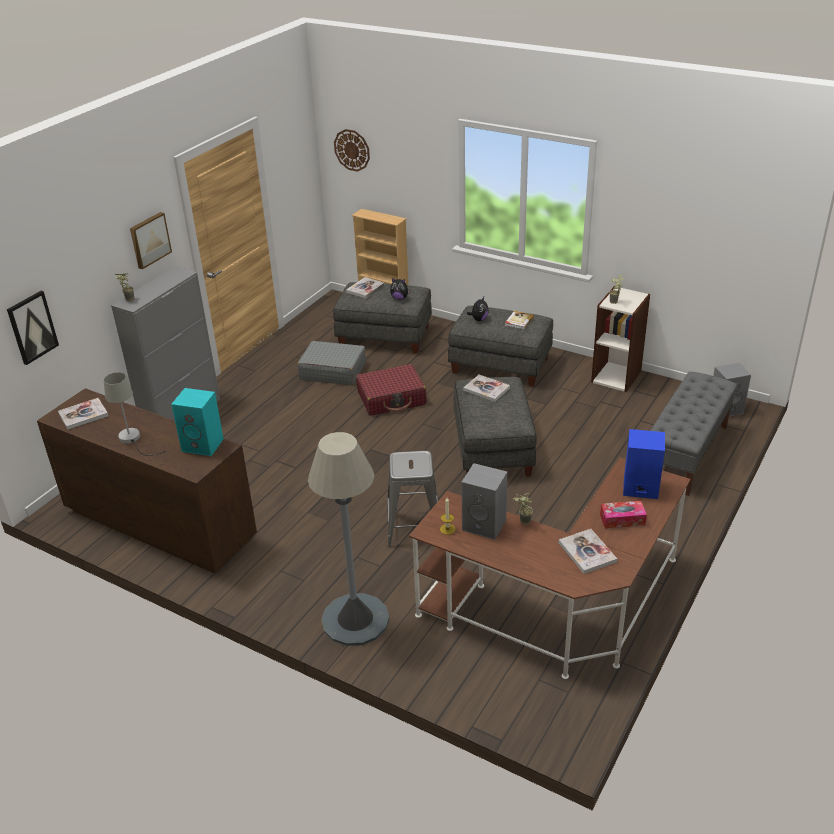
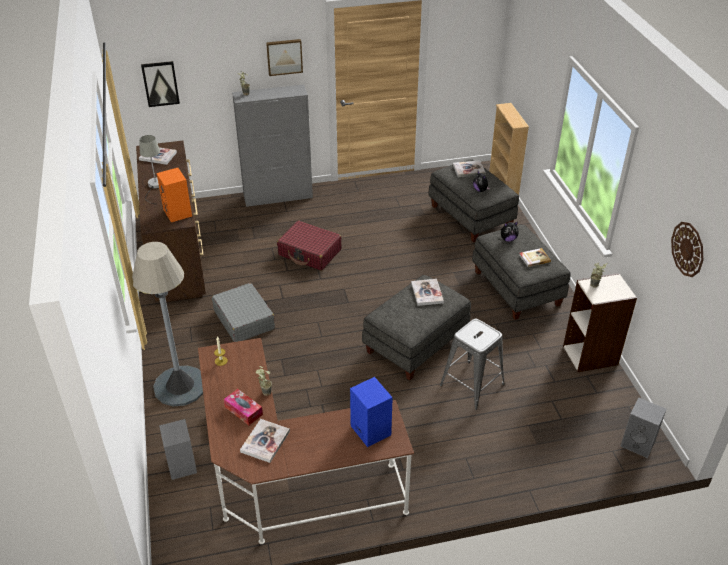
camera: 45 degrees right, 5 degrees up
turquoise speaker [171,388,224,456] -> orange speaker [157,168,192,222]
grey suitcase [297,341,366,385] -> grey suitcase moved to [212,283,275,342]
wall clock [334,129,370,172] -> wall clock moved to [671,222,703,277]
red suitcase [356,364,427,416] -> red suitcase moved to [277,221,341,271]
grey stool [387,451,438,547] -> grey stool moved to [440,319,505,410]
grey speaker [461,463,507,540] -> grey speaker moved to [159,419,197,480]
tissue box [600,501,647,529] -> tissue box moved to [224,389,263,425]
grey bench [650,372,737,496] -> none

